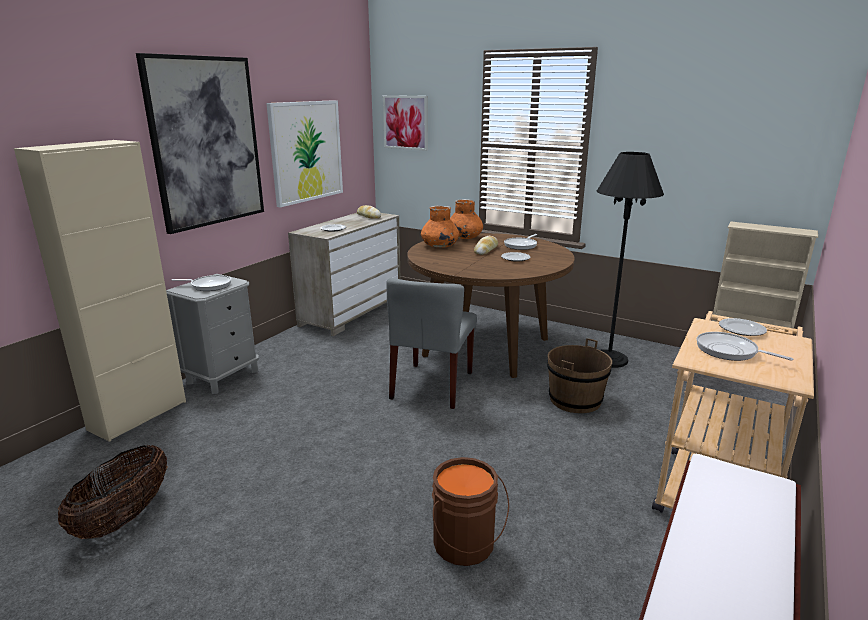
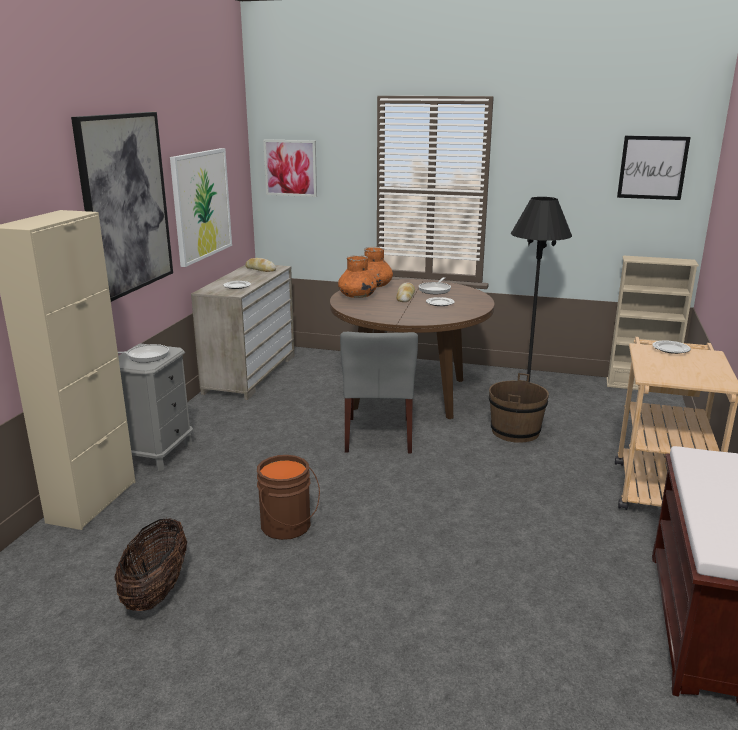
camera: 15 degrees left, 0 degrees up
brown bucket [432,457,509,566] -> brown bucket moved to [257,455,320,540]
frying pan [696,332,793,361] -> none
none -> picture [617,136,691,200]

